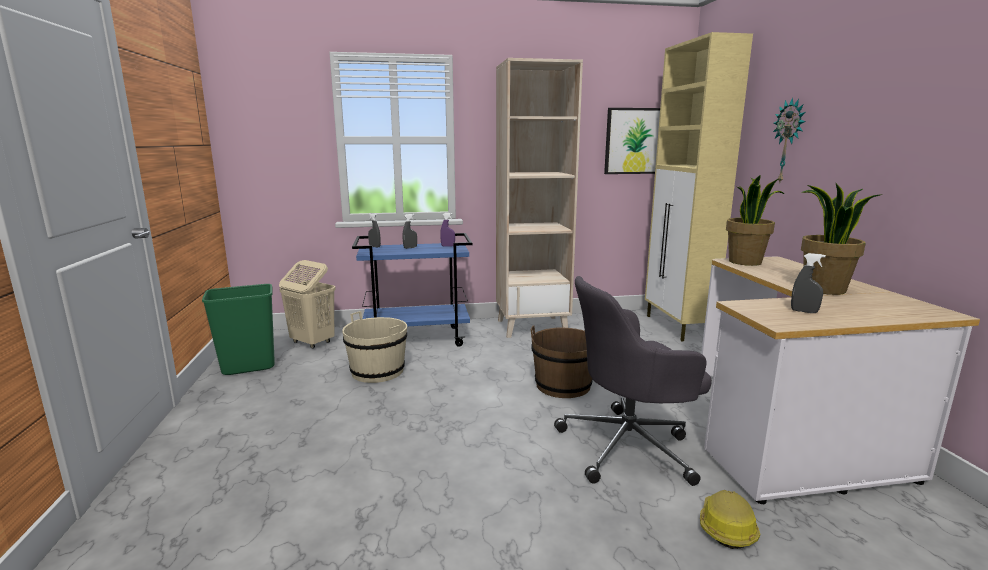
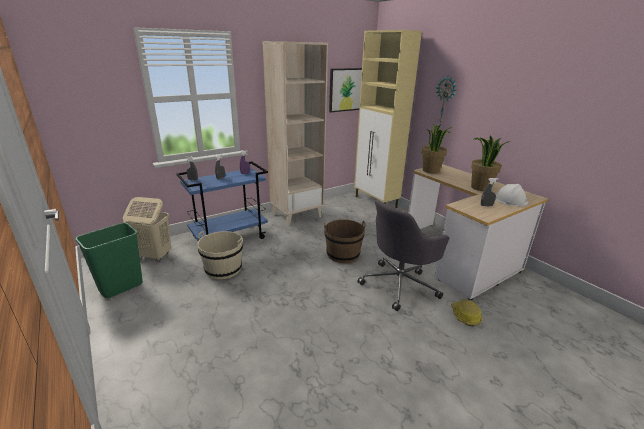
camera: 25 degrees left, 10 degrees up
none -> white hard hat [496,184,528,206]

